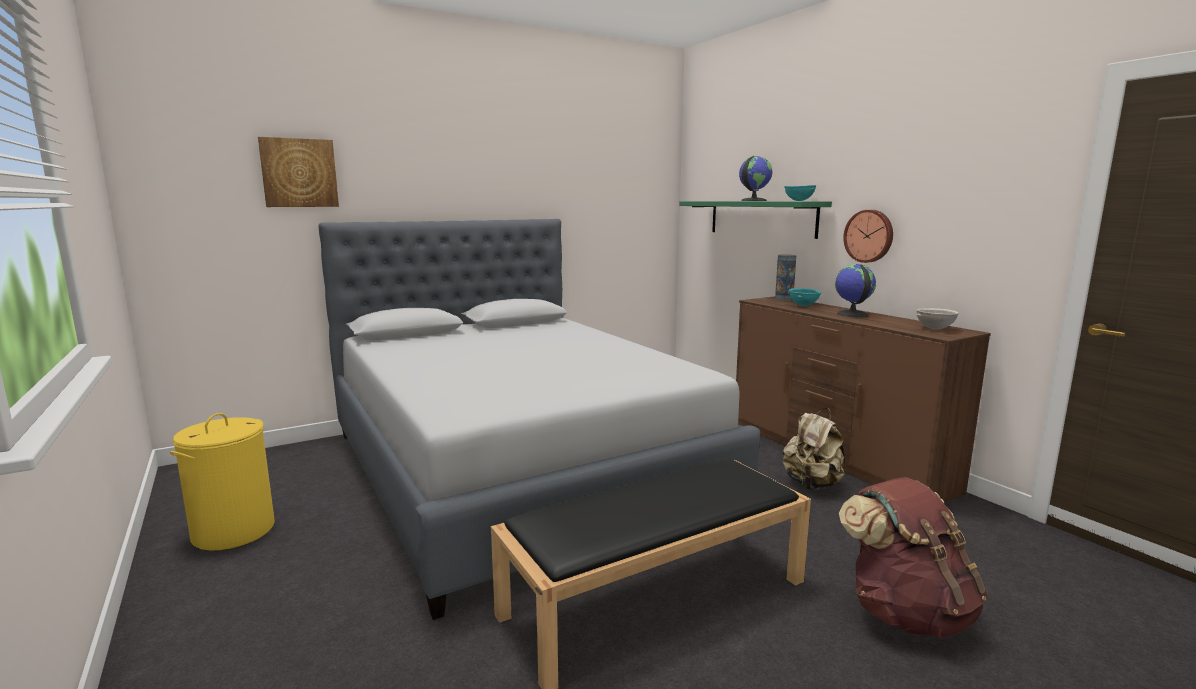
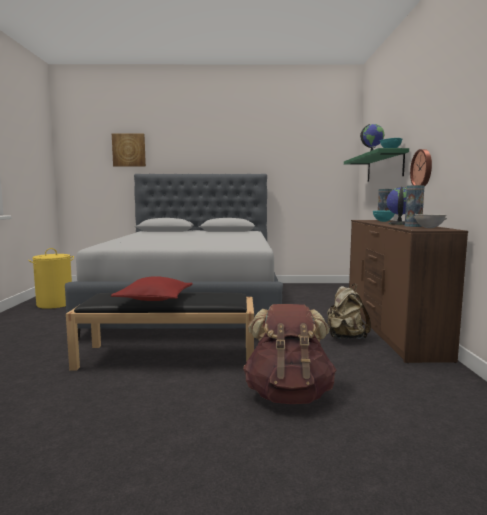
camera: 30 degrees right, 5 degrees down
none -> red pillow [111,276,193,301]
none -> vase [405,185,425,227]

